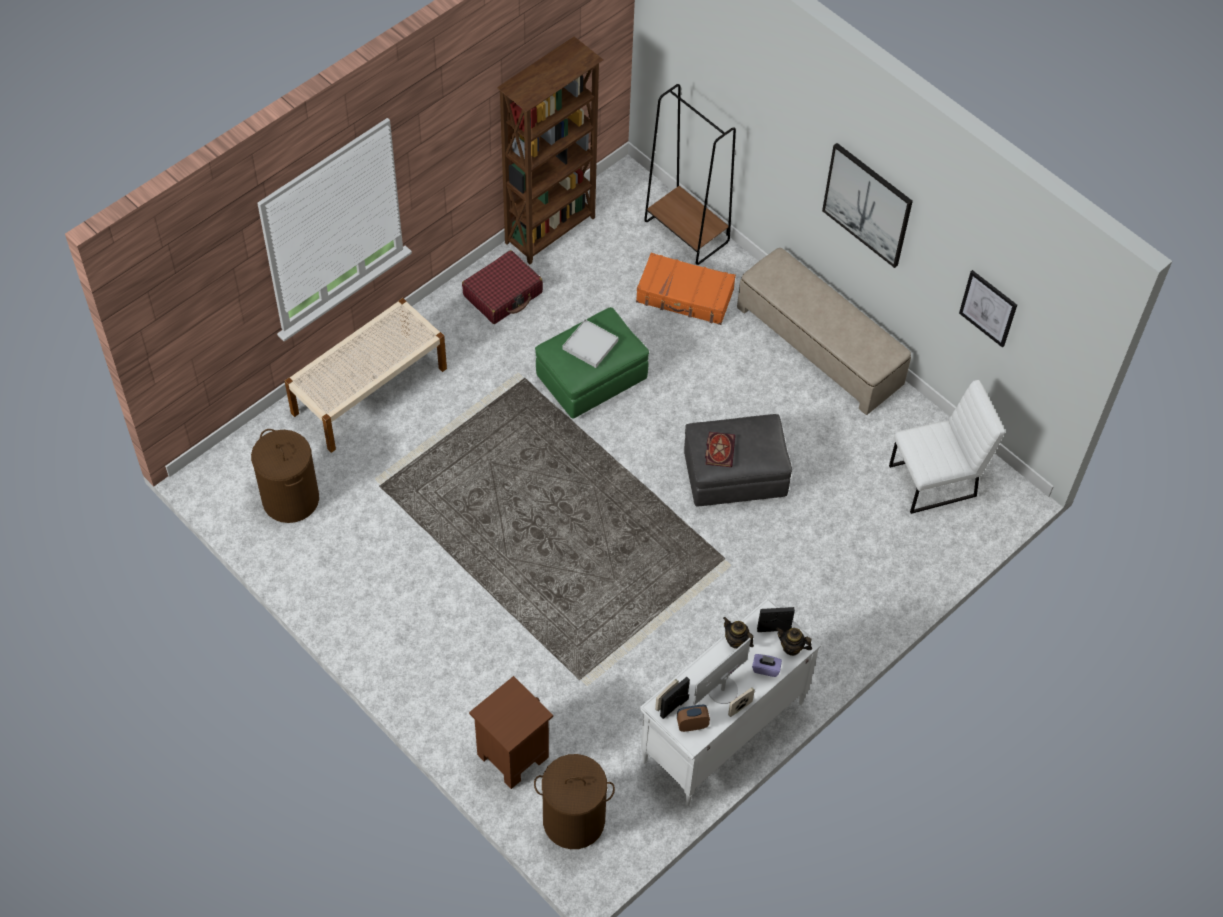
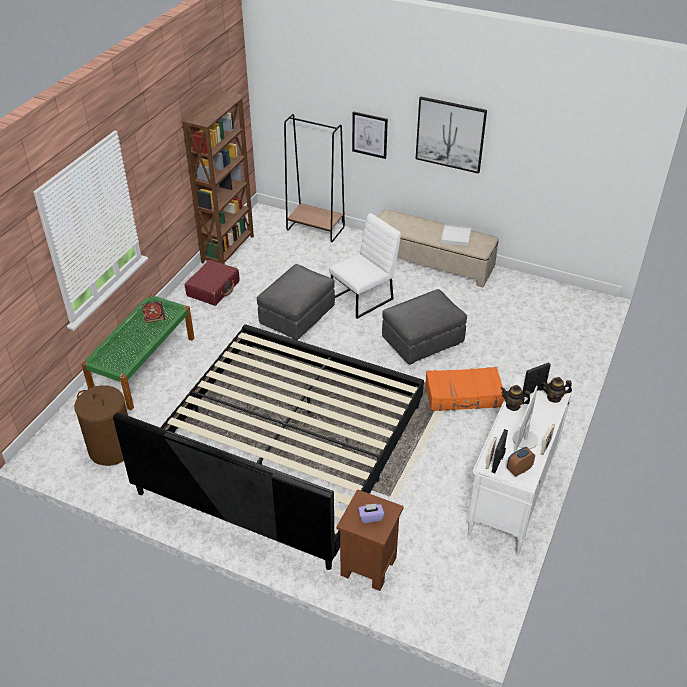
camera: 20 degrees left, 15 degrees down
beige bench [285,298,447,453] -> green bench [81,294,194,410]
brown laundry basket [534,754,615,849] -> none
green ottoman [535,307,649,419] -> grey ottoman [257,264,335,340]
white tray [562,319,618,368] -> white tray moved to [441,224,471,246]
orange suitcase [636,253,736,325] -> orange suitcase moved to [425,367,504,411]
book [705,432,735,467] -> book moved to [143,301,165,323]
purple tissue box [752,654,782,677] -> purple tissue box moved to [358,504,384,523]
white chair [889,380,1005,514] -> white chair moved to [329,213,401,319]
picture [959,270,1017,348] -> picture moved to [352,111,388,159]
none -> bed [113,324,424,570]

